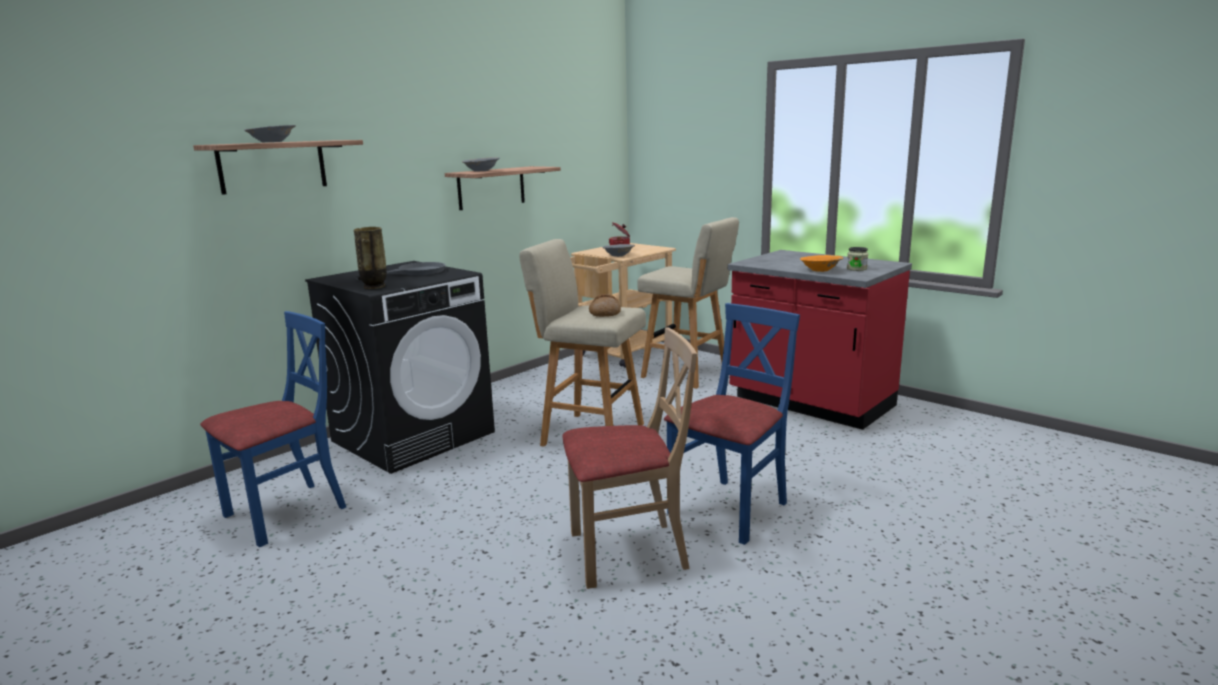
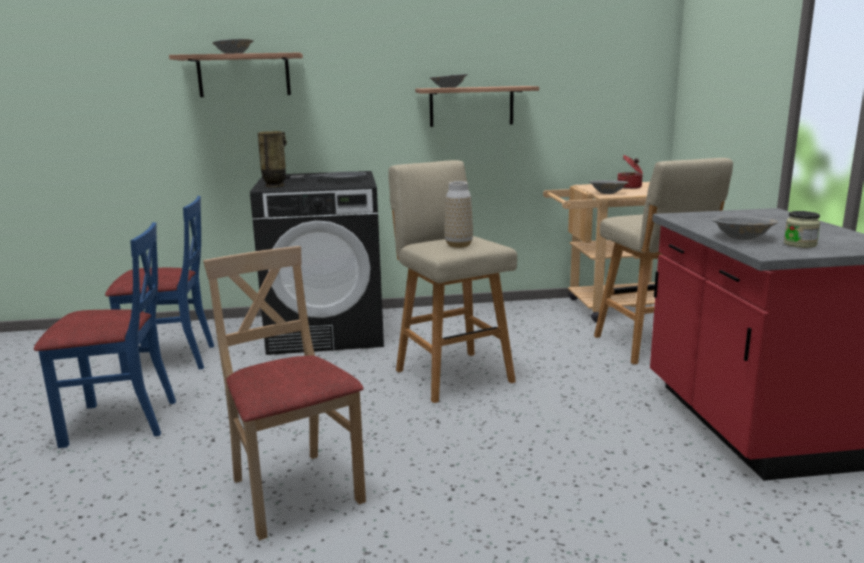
camera: 40 degrees right, 0 degrees up
beige chair [562,327,697,589] -> beige chair turned 150 degrees counterclockwise [203,246,366,540]
bread [589,294,621,317] -> vase [445,181,473,248]
blue chair [664,303,800,545] -> blue chair moved to [34,222,176,448]
orange bowl [800,255,844,272] -> grey bowl [712,216,778,240]

